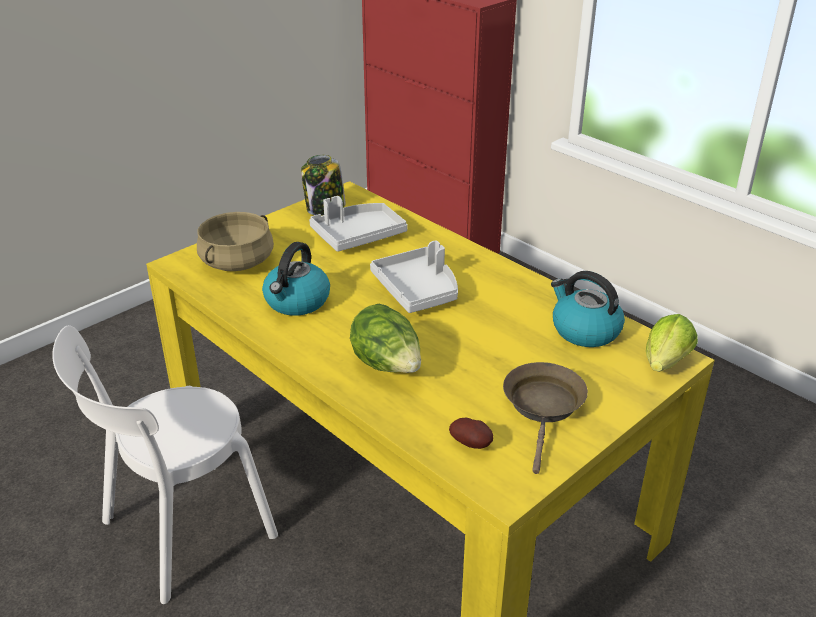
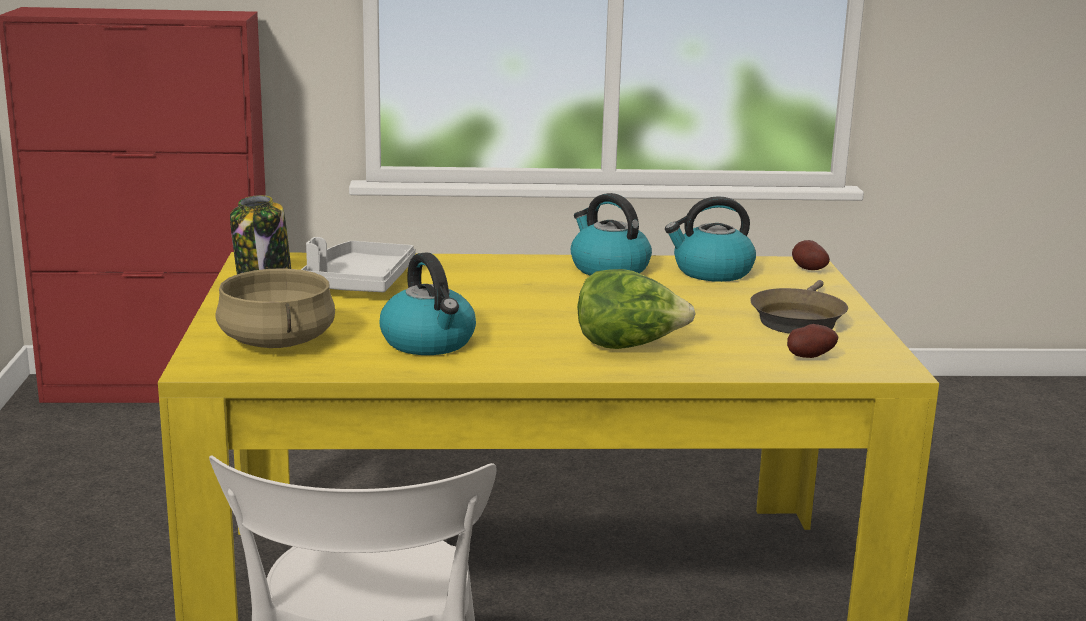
camera: 50 degrees left, 15 degrees down
grey tray [370,240,458,313] -> none
brown frying pan [503,362,588,474] -> brown frying pan turned 120 degrees counterclockwise [750,280,848,334]
lettuce [646,314,698,372] -> potato [792,240,830,270]
none -> kettle [571,193,652,276]

